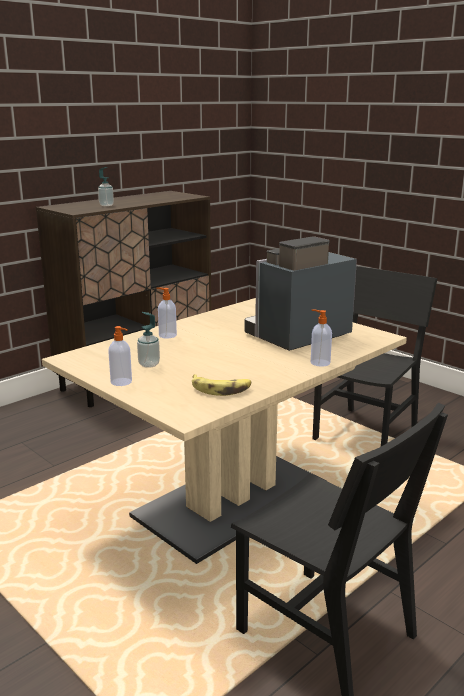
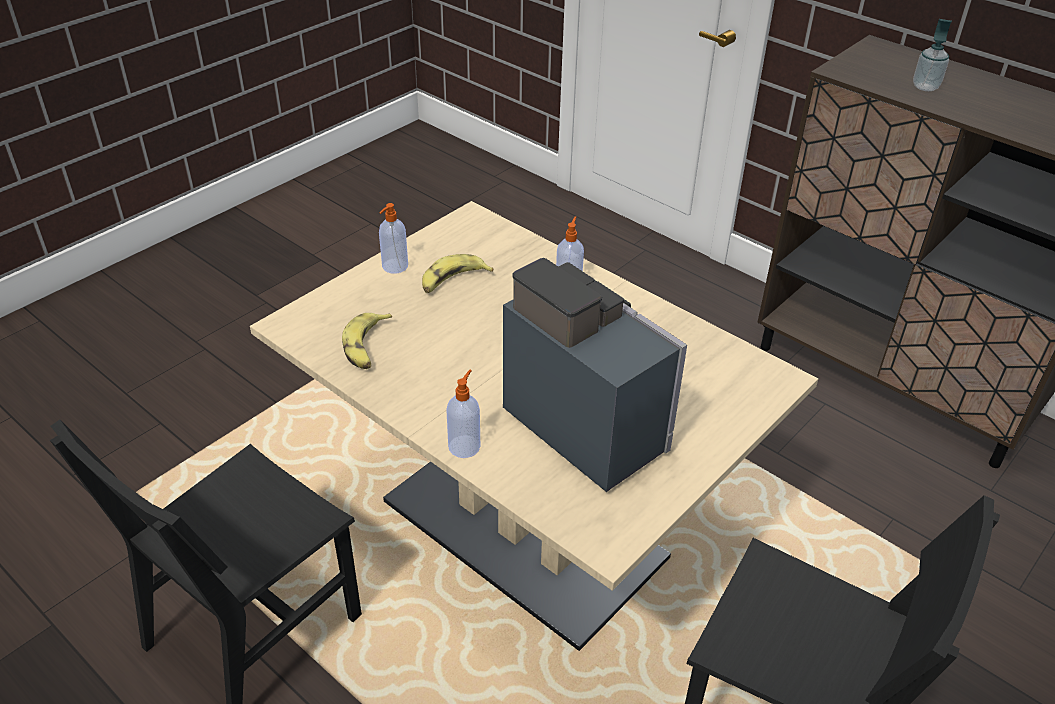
camera: 85 degrees right, 20 degrees up
soap dispenser [137,312,160,368] -> banana [422,254,494,293]

